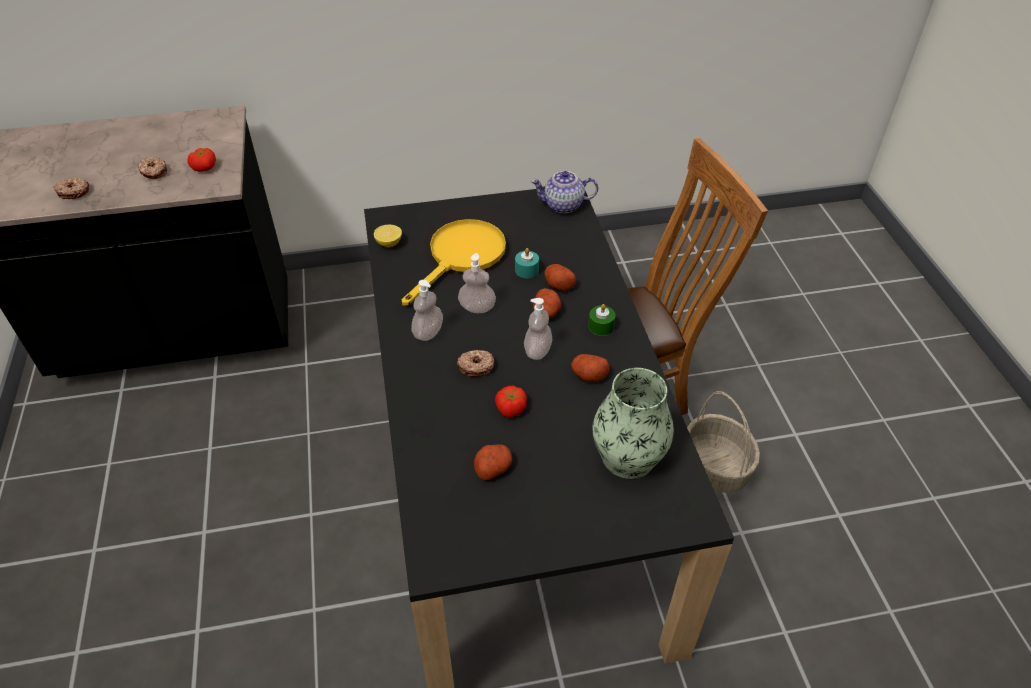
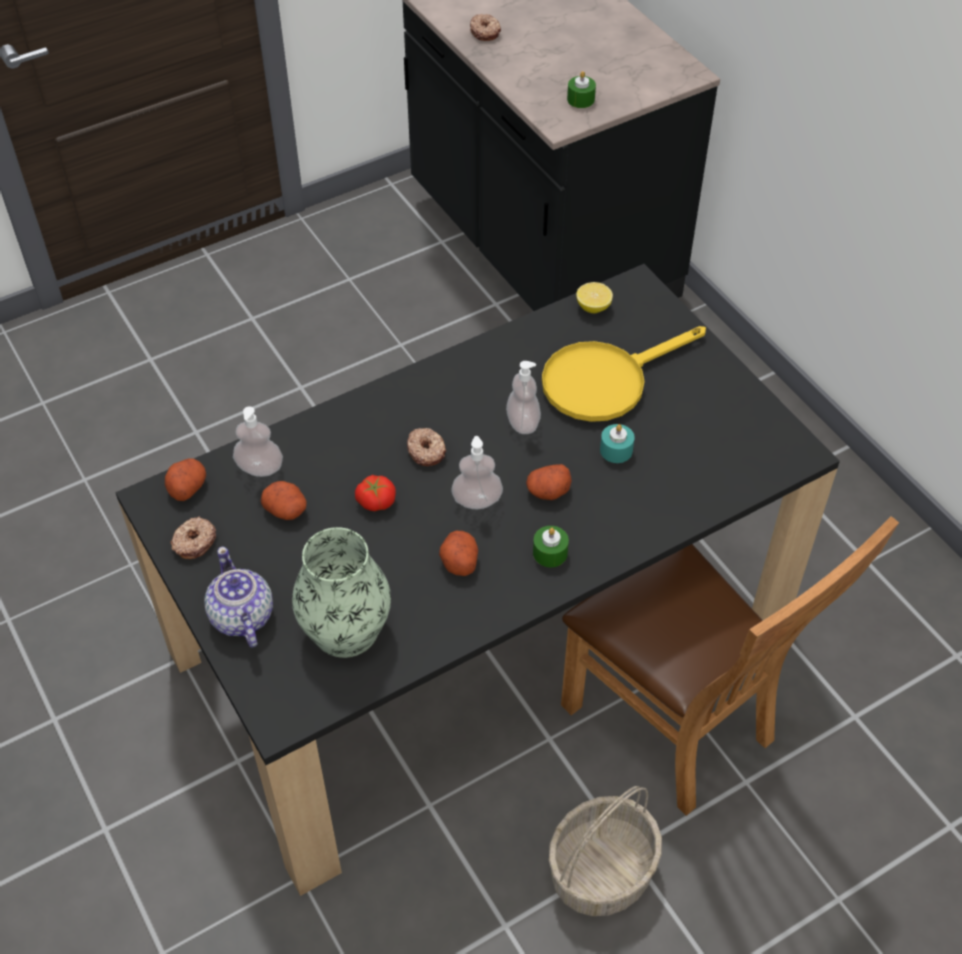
camera: 70 degrees right, 5 degrees up
donut [138,157,167,179] -> donut moved to [171,516,216,559]
tomato [187,148,216,172] -> green candle [567,71,596,108]
yellow frying pan [402,219,506,306] -> yellow frying pan turned 135 degrees clockwise [542,326,706,422]
soap dispenser [411,280,443,341] -> soap dispenser moved to [233,406,283,477]
teapot [531,171,598,214] -> teapot moved to [204,547,273,648]
potato [544,264,576,291] -> potato moved to [165,459,206,501]

